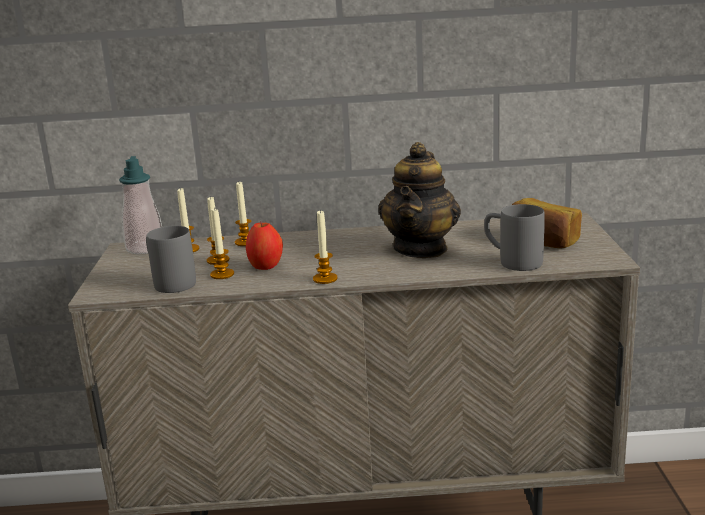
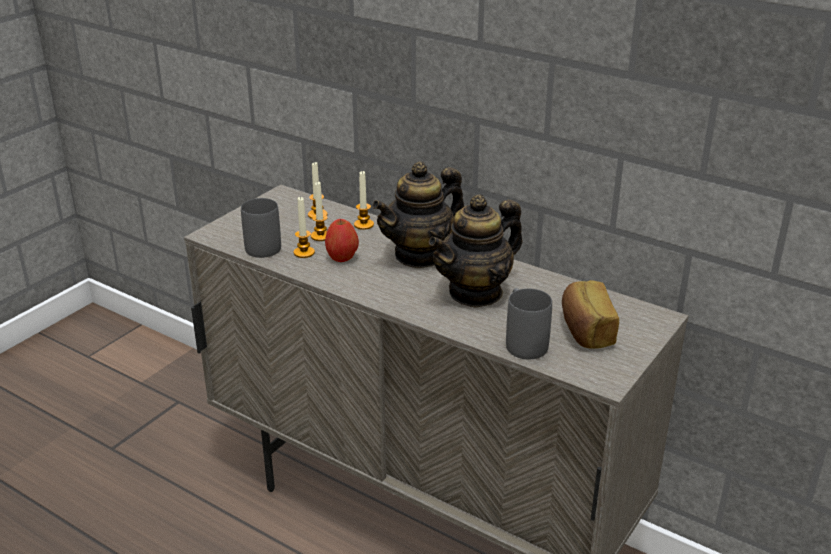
camera: 35 degrees right, 10 degrees up
soap dispenser [119,156,162,254] -> none
candle [313,210,337,284] -> none
none -> teapot [372,161,464,268]

